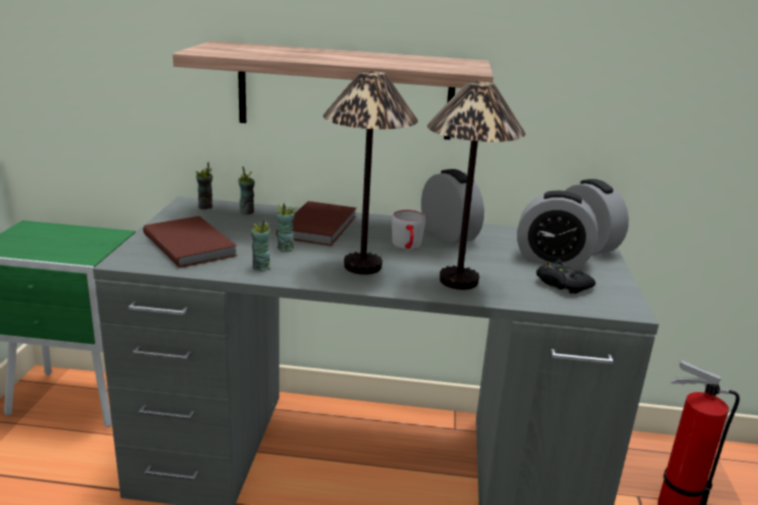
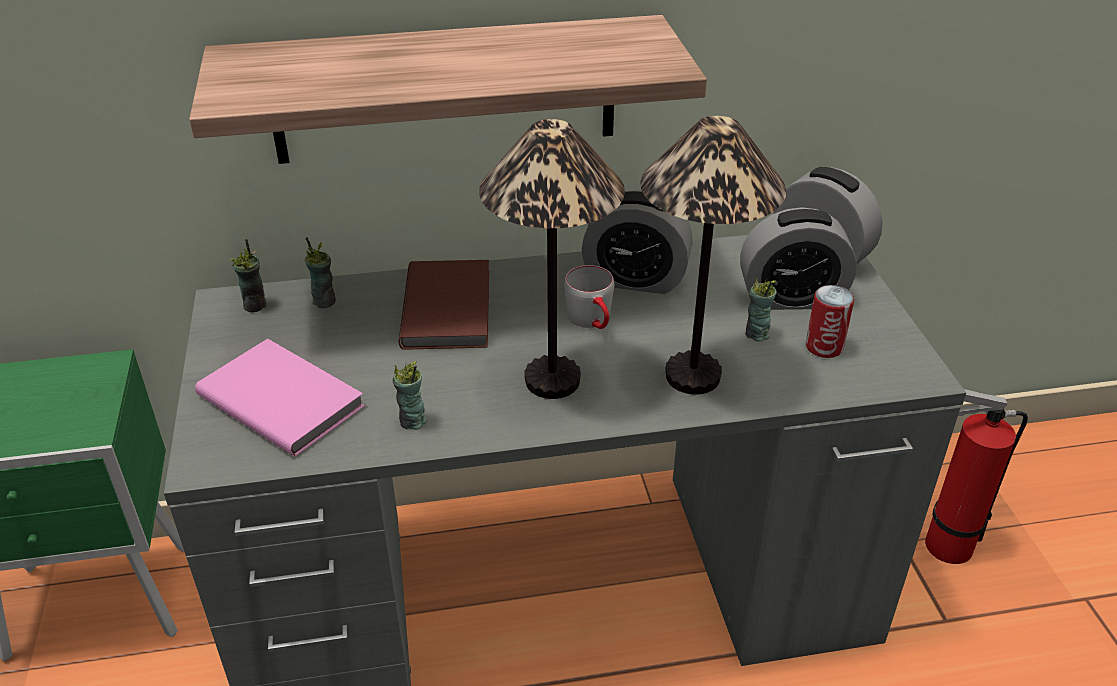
camera: 15 degrees left, 15 degrees up
brown book [143,216,237,268] -> pink book [195,339,365,456]
cup [276,203,295,251] -> cup moved to [745,277,777,342]
alarm clock [421,169,484,244] -> alarm clock turned 150 degrees clockwise [582,191,693,294]
black game controller [536,259,596,294] -> can [806,285,854,358]

